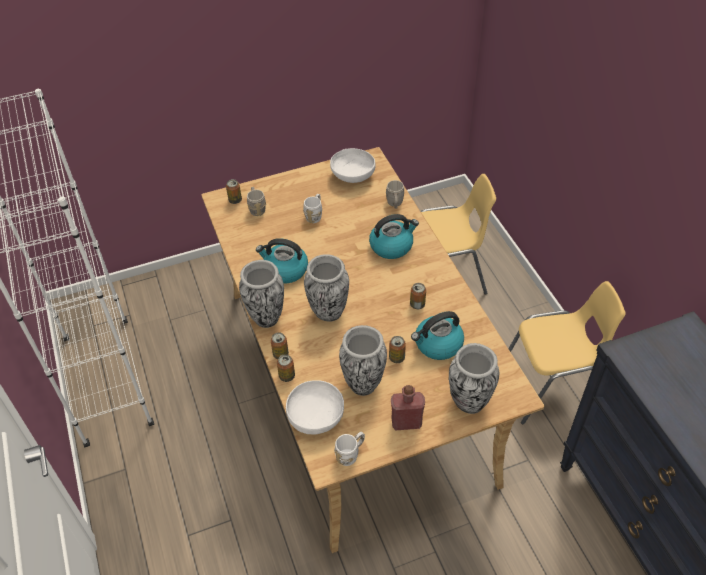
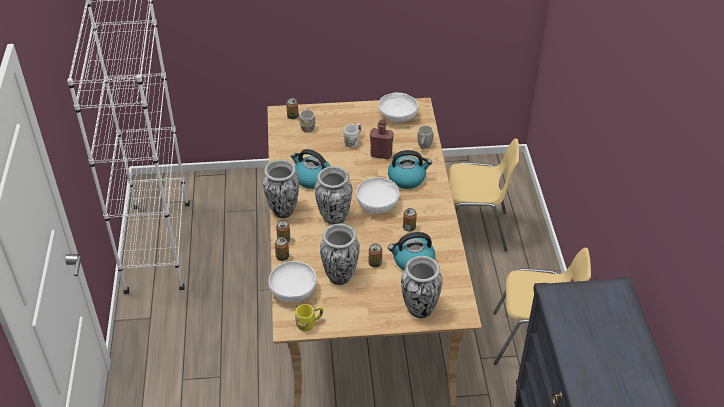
camera: 15 degrees right, 5 degrees down
white mug [334,432,365,466] -> yellow mug [295,304,323,331]
red bottle [391,385,425,430] -> red bottle moved to [370,119,394,159]
none -> white bowl [356,177,400,214]

